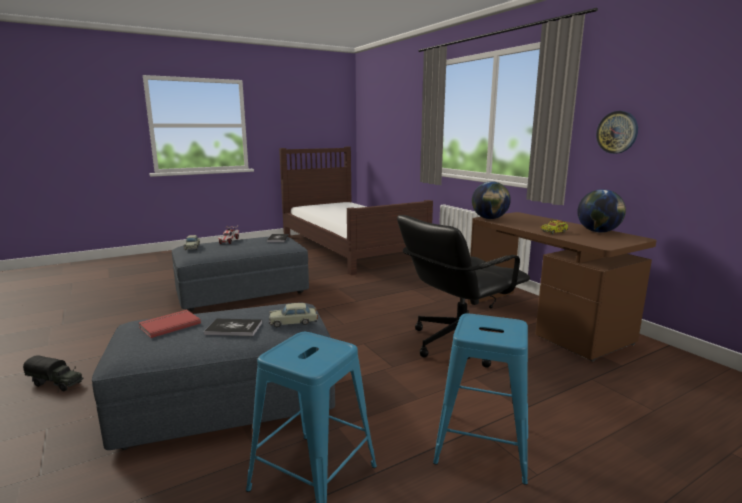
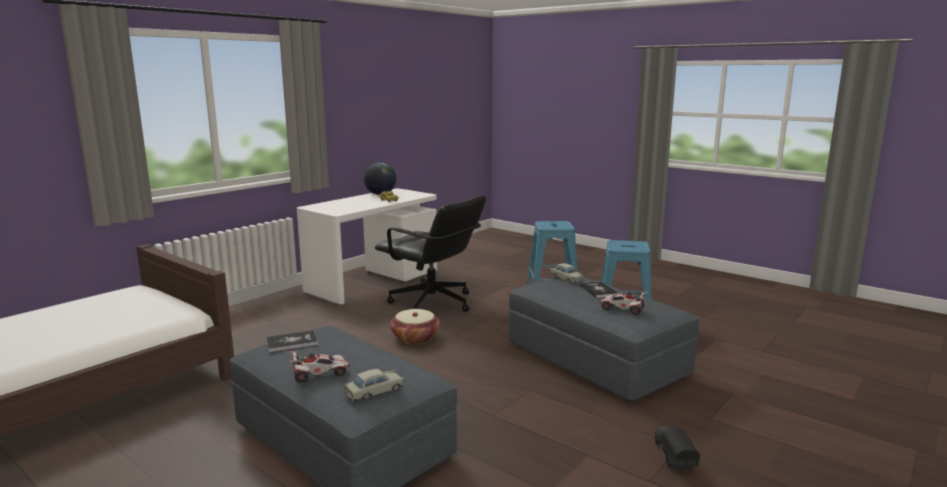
camera: 110 degrees left, 0 degrees up
red book [139,310,201,338] -> toy car [599,292,649,315]
brown desk [468,212,657,362] -> white desk [297,188,438,304]
globe [472,181,511,219] -> none
wall clock [596,111,638,154] -> none
none -> basket [390,309,440,344]

